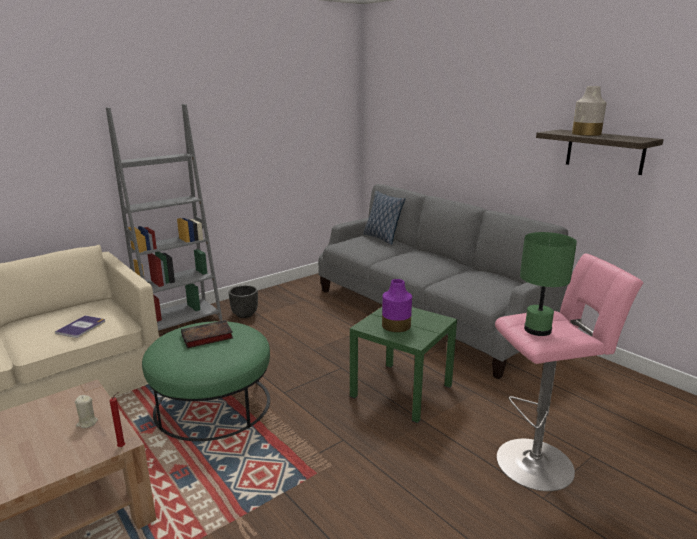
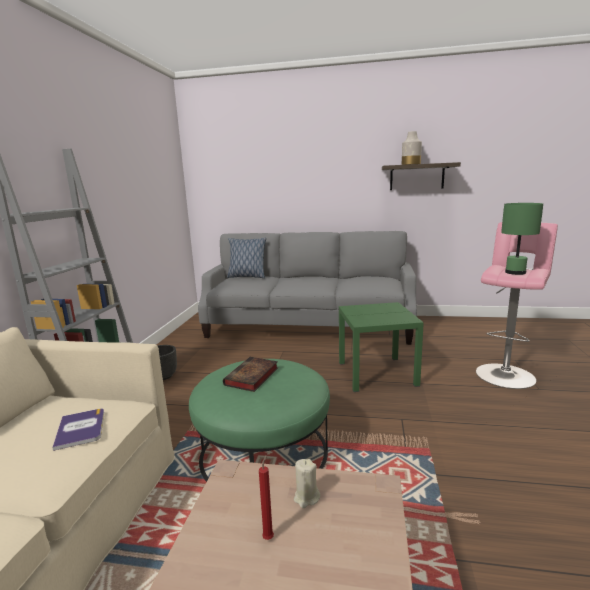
camera: 40 degrees left, 5 degrees down
red candle [110,392,125,447] -> red candle moved to [259,455,274,540]
purple vase [382,279,412,332] -> none

